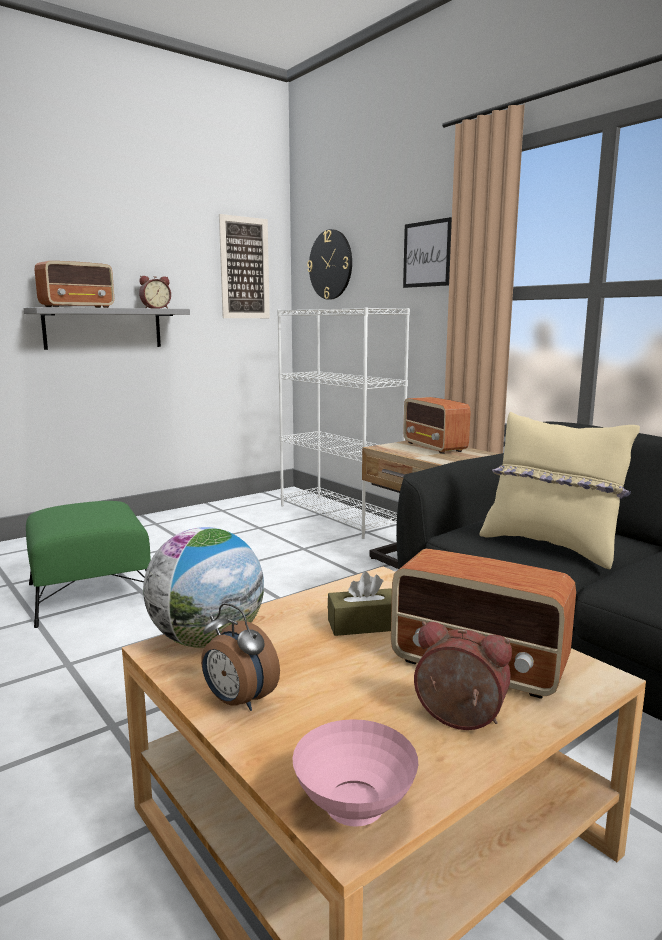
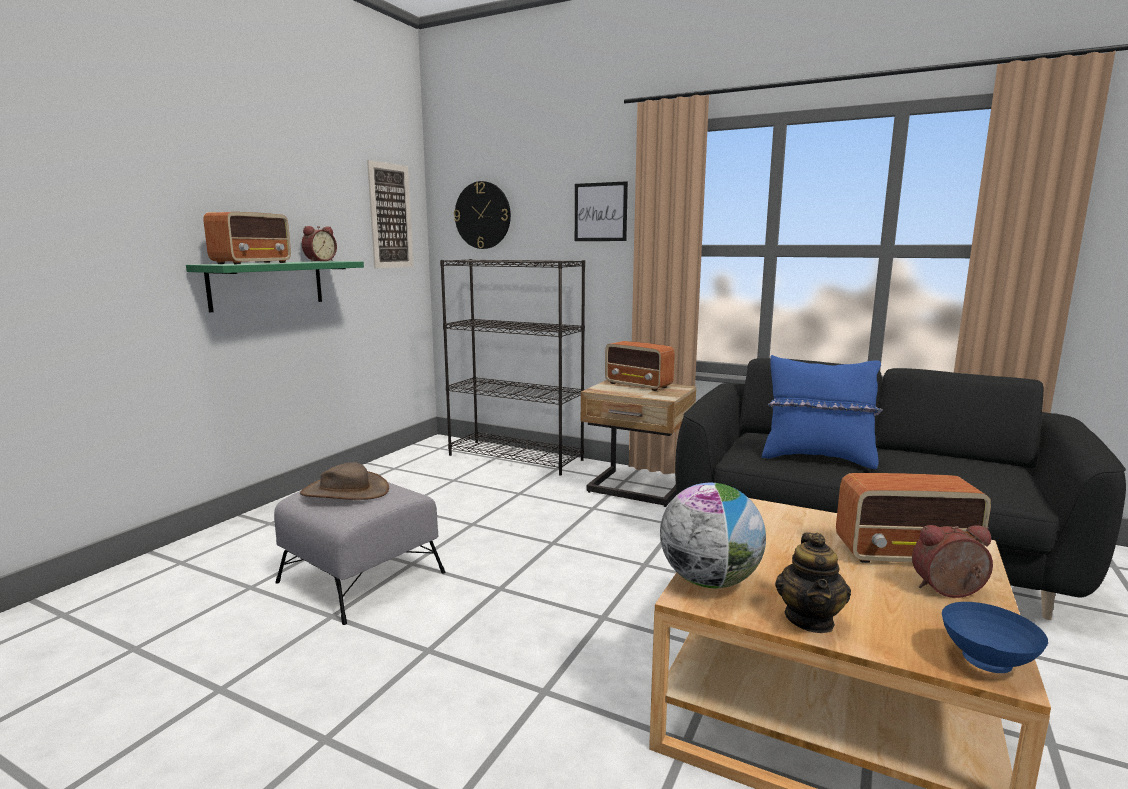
camera: 25 degrees left, 0 degrees up
grey shelf [23,307,190,350] -> green shelf [186,261,364,312]
green ottoman [26,501,151,628] -> grey ottoman [274,482,446,625]
alarm clock [201,603,280,711] -> teapot [775,532,851,633]
white bookcase [277,307,410,539] -> black bookcase [440,259,585,476]
pink bowl [292,719,418,827] -> blue bowl [942,602,1048,673]
brown tissue box [328,572,392,636] -> none
beige pillow [479,412,640,569] -> blue pillow [762,355,883,469]
none -> brown hat [300,462,389,500]

